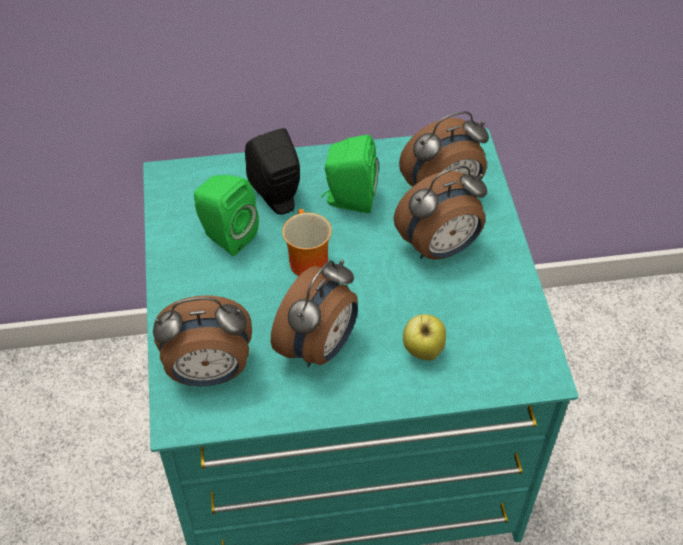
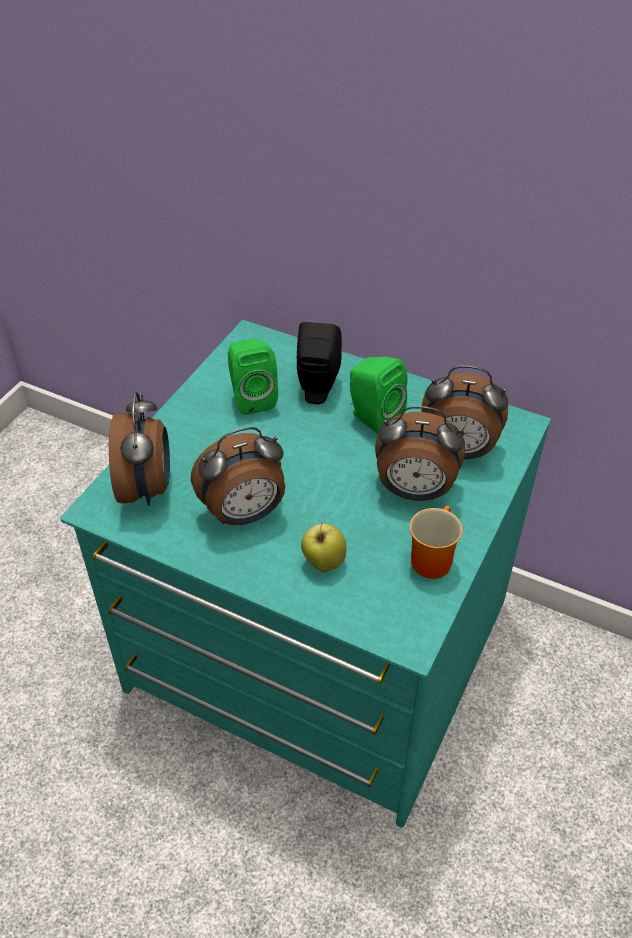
camera: 35 degrees right, 5 degrees down
alarm clock [153,295,252,386] -> alarm clock turned 120 degrees counterclockwise [109,392,170,506]
mug [282,209,332,276] -> mug moved to [409,506,463,579]

